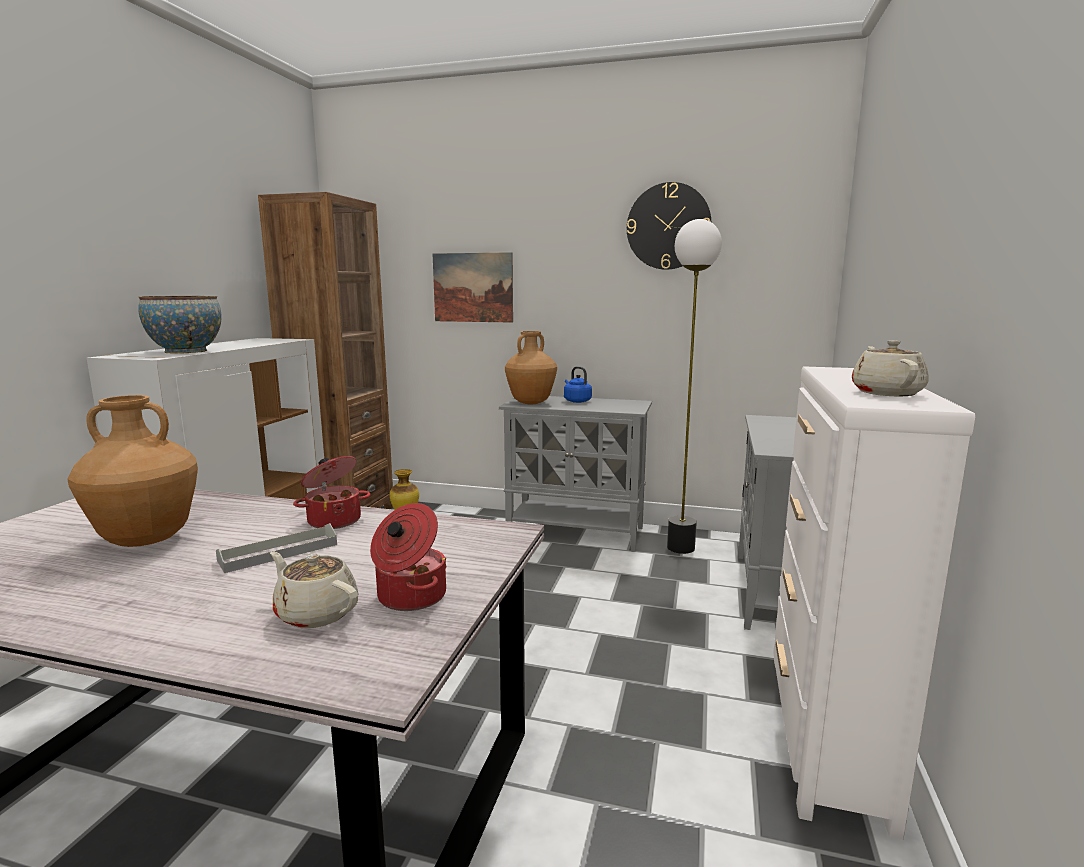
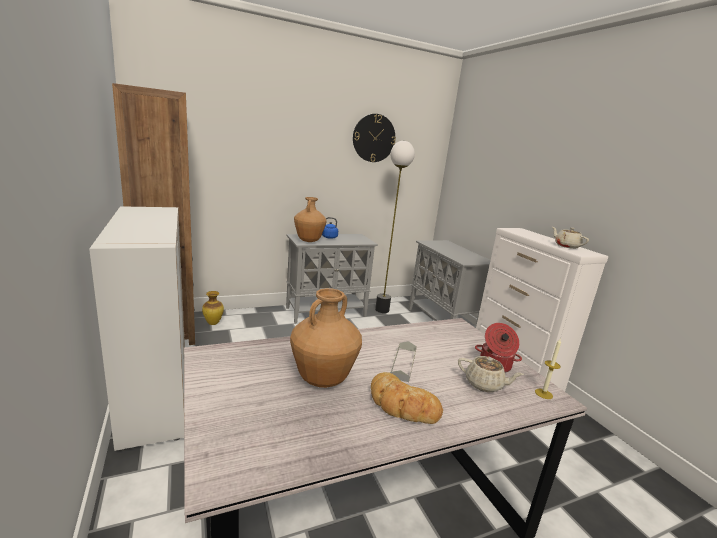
camera: 40 degrees left, 5 degrees up
bowl [138,296,221,354] -> none
beige teapot [270,552,359,628] -> beige teapot turned 150 degrees counterclockwise [458,356,524,392]
cooking pot [293,456,371,529] -> none
picture [433,252,513,323] -> none
none -> bread [371,372,443,424]
none -> candle [535,339,561,399]

